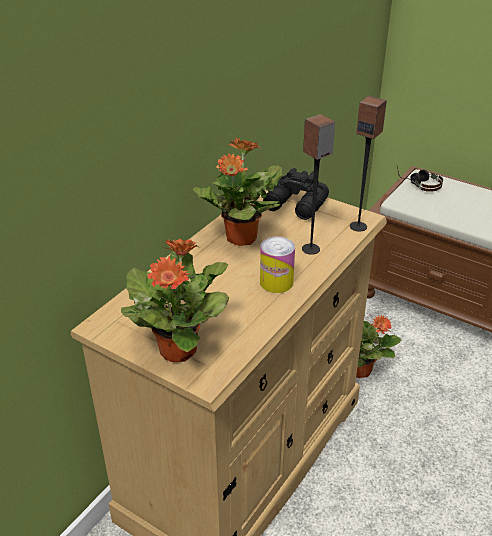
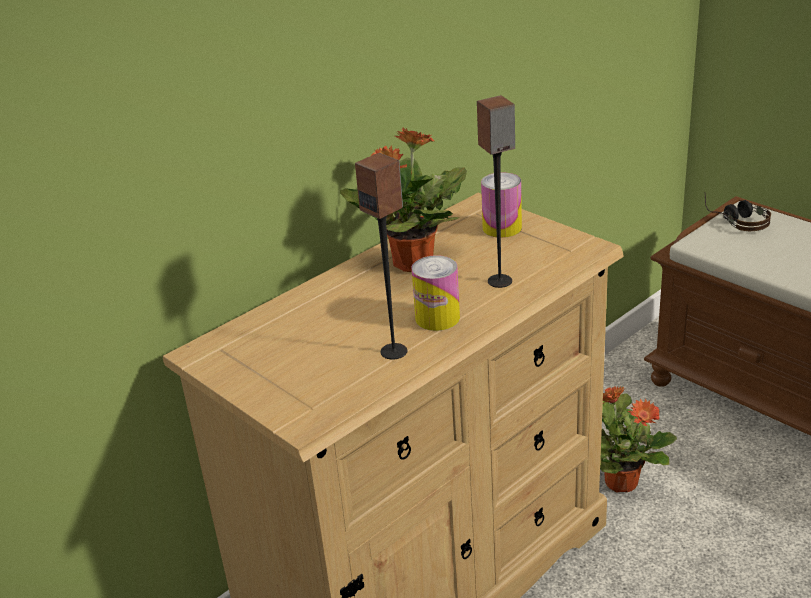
camera: 15 degrees right, 5 degrees down
potted plant [121,239,229,362] -> none
black binoculars [263,168,329,220] -> can [481,172,522,238]
speaker [350,96,387,232] -> speaker moved to [355,153,407,360]

